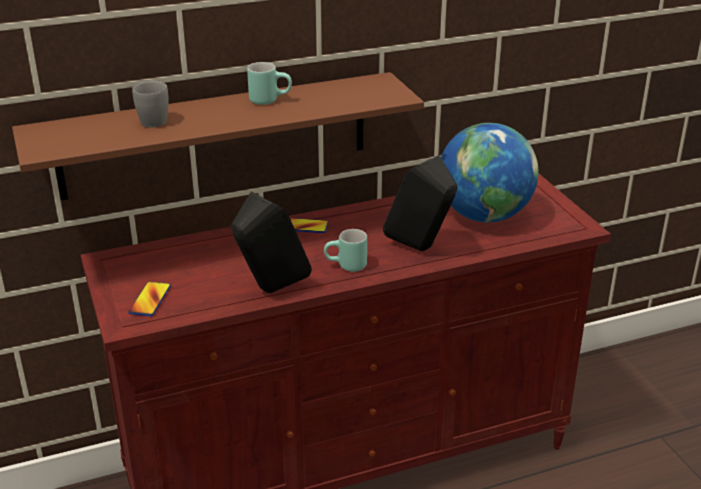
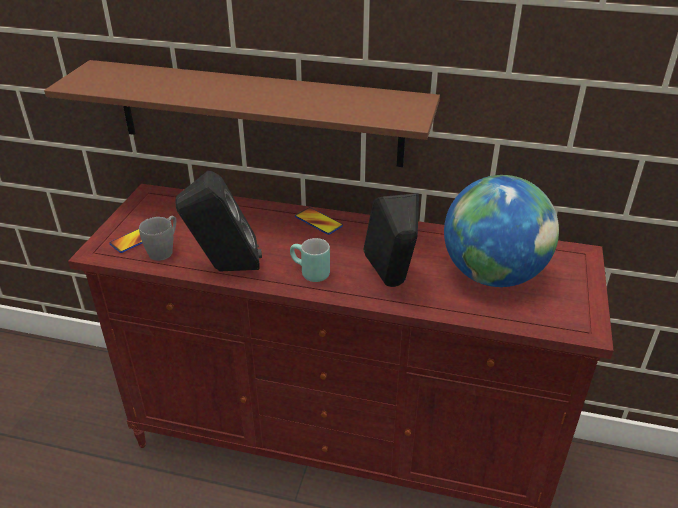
camera: 35 degrees right, 5 degrees up
grey mug [132,81,169,127] -> grey mug moved to [139,216,176,261]
turquoise mug [247,62,292,105] -> none

